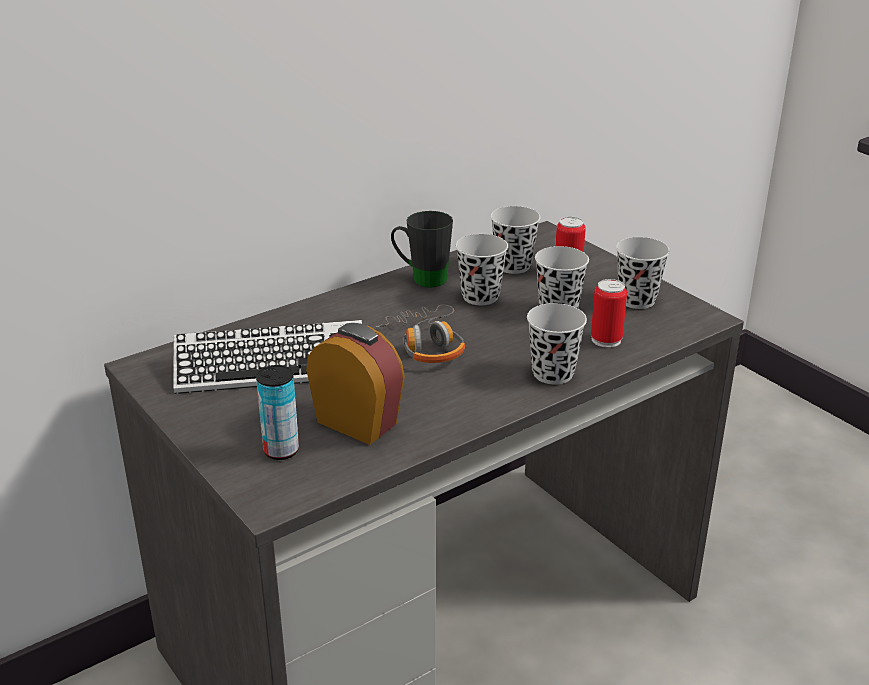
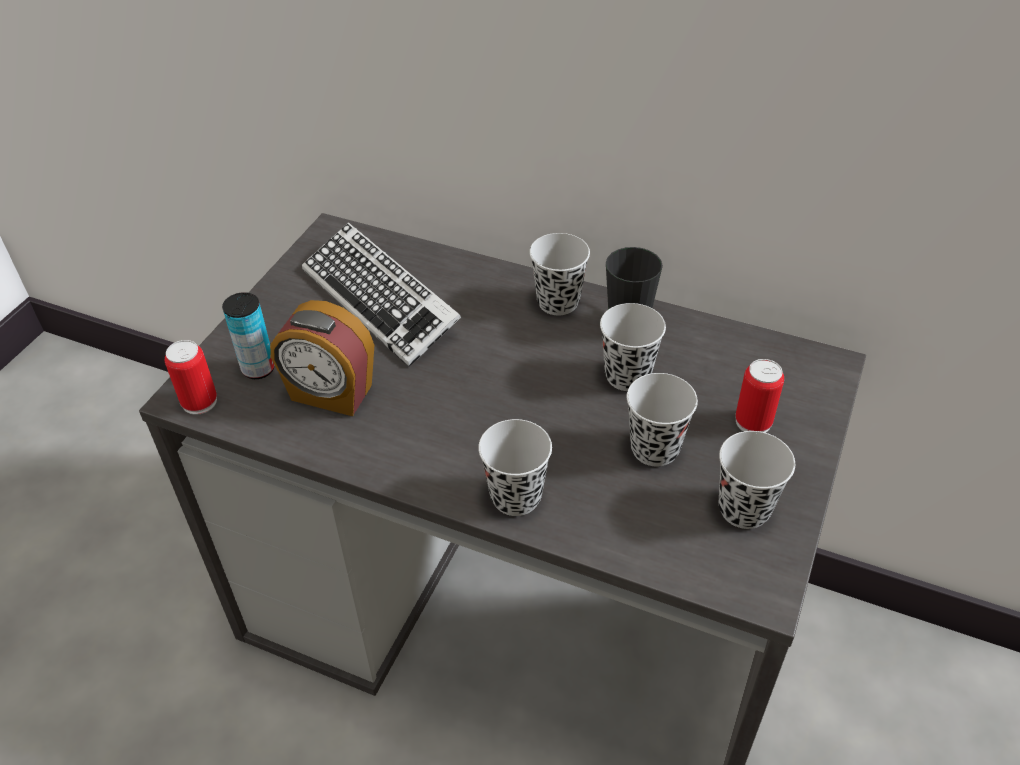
camera: 60 degrees right, 15 degrees up
alarm clock [306,323,405,445] -> alarm clock turned 105 degrees clockwise [270,300,374,416]
headphones [376,305,465,363] -> none
black cup [490,206,541,274] -> black cup moved to [529,233,590,315]
can [591,279,627,348] -> can moved to [165,340,217,415]

